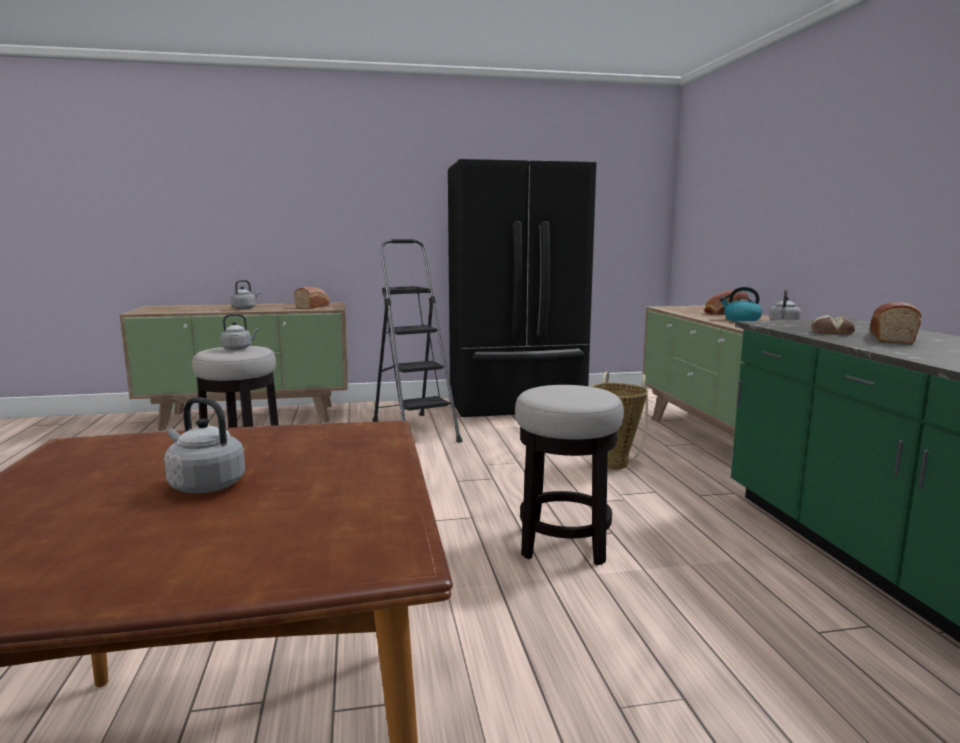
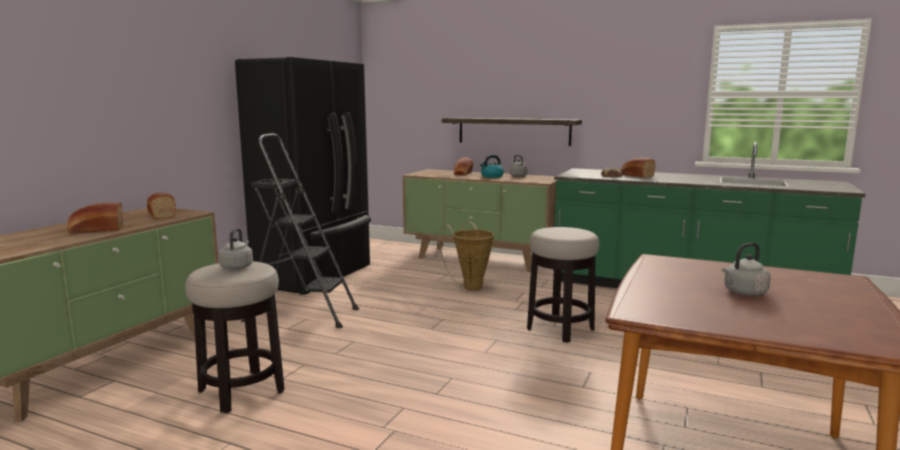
camera: 55 degrees left, 0 degrees up
grey kettle [231,280,259,310] -> bread [67,202,123,233]
none -> shelf [442,118,582,146]

